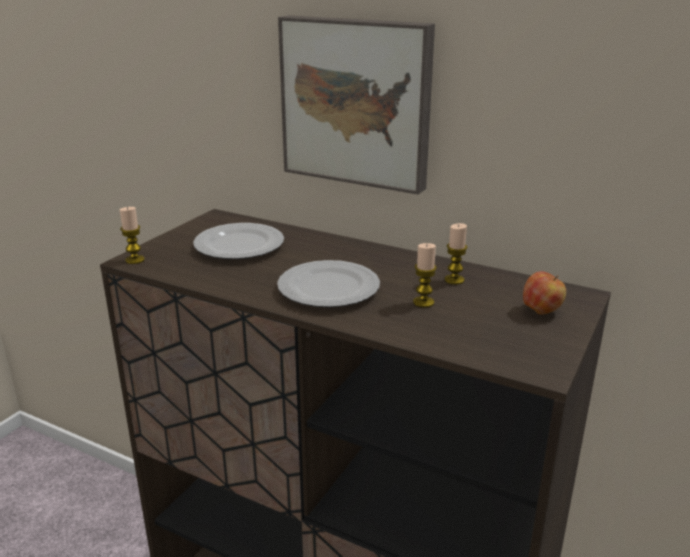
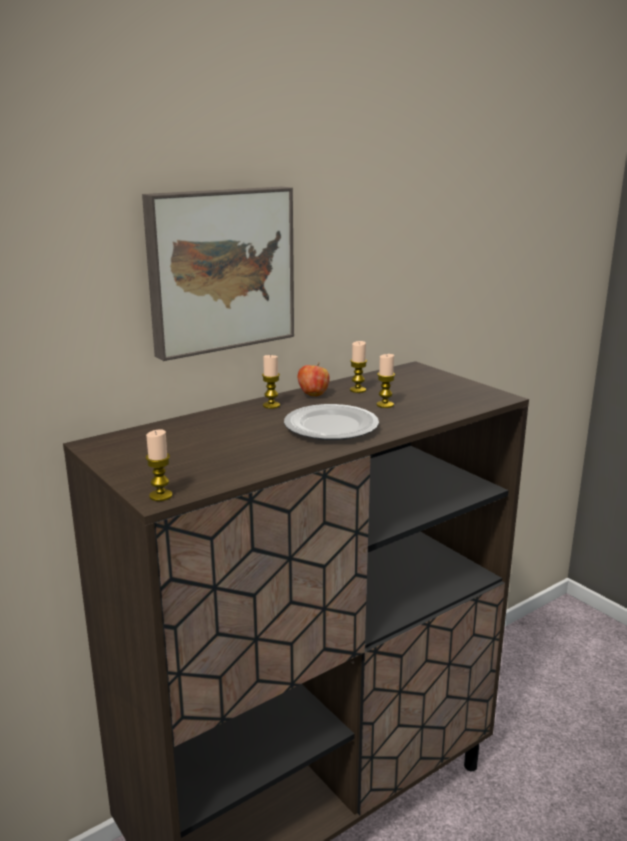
camera: 65 degrees left, 5 degrees down
plate [193,223,284,259] -> none
apple [523,271,566,315] -> apple moved to [298,363,330,397]
none -> candle [262,355,280,409]

